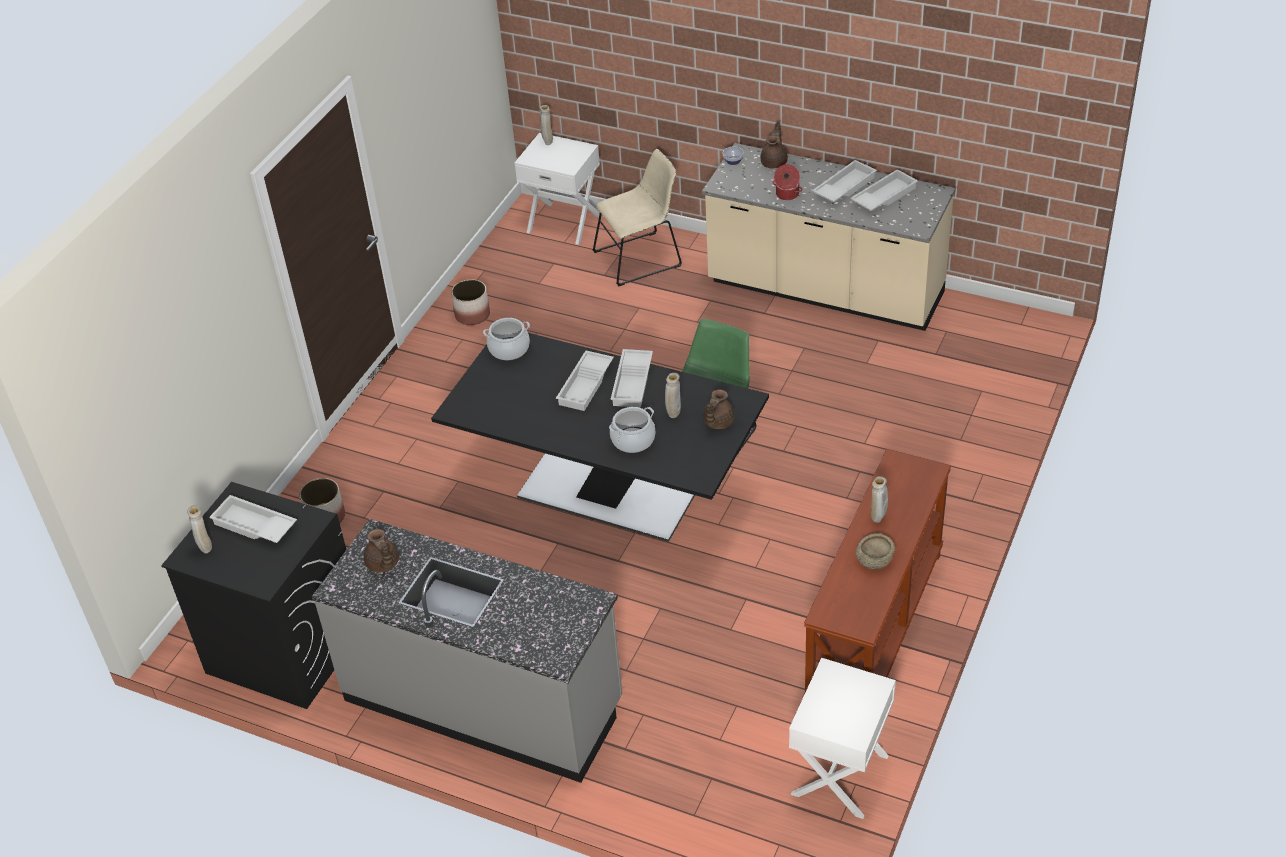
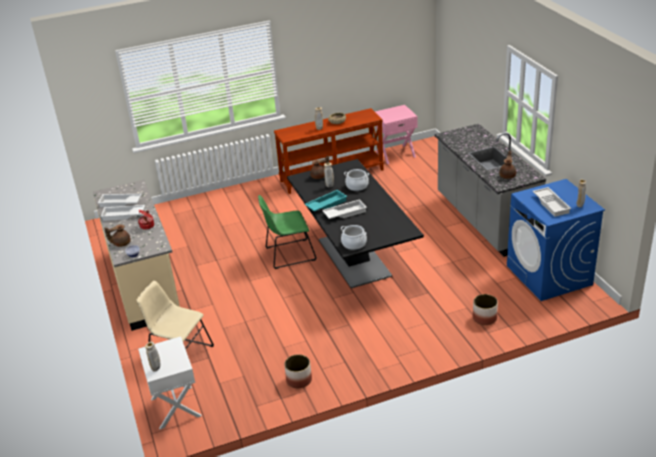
camera: 135 degrees left, 10 degrees down
black washing machine [161,482,346,709] -> blue washing machine [507,179,605,301]
white tray [611,349,653,408] -> turquoise tray [305,190,347,212]
white nightstand [789,658,896,819] -> pink nightstand [375,105,418,164]

